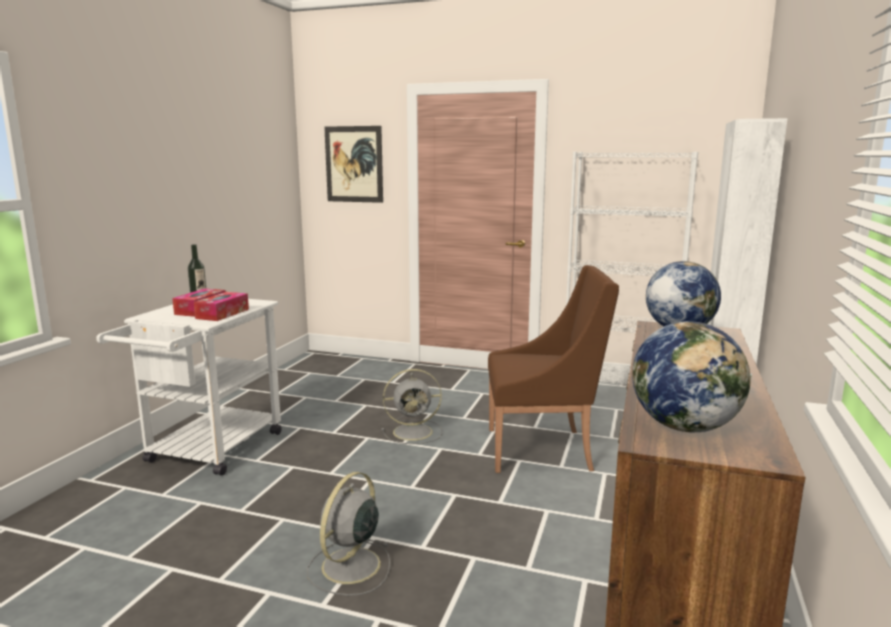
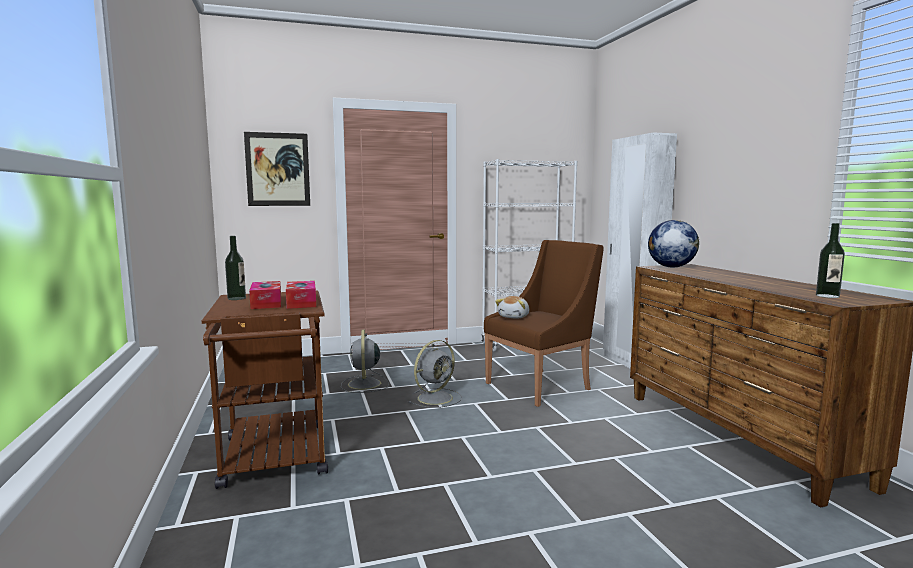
camera: 35 degrees left, 5 degrees down
white cart [96,299,282,476] -> brown cart [202,290,328,489]
grey fan [307,472,390,596] -> grey fan moved to [341,330,389,393]
globe [632,321,752,433] -> bottle [816,223,845,298]
none -> plush toy [495,296,529,319]

